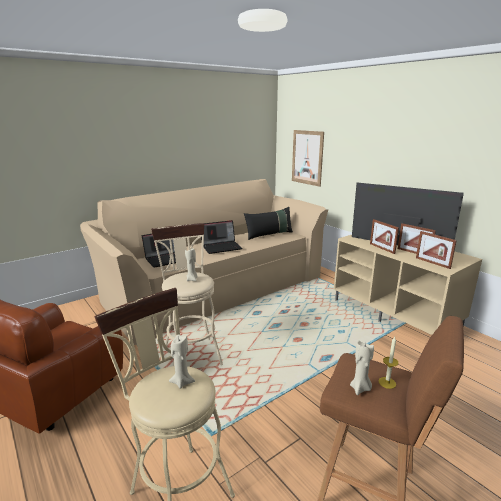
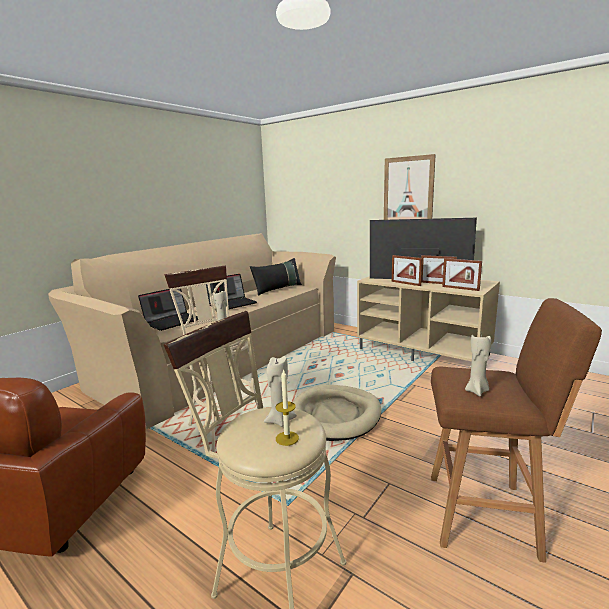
camera: 15 degrees left, 5 degrees down
picture [292,130,324,187] -> picture moved to [384,154,436,220]
candle [379,337,399,389] -> candle moved to [275,369,299,446]
none -> beige dog bed [293,385,381,441]

